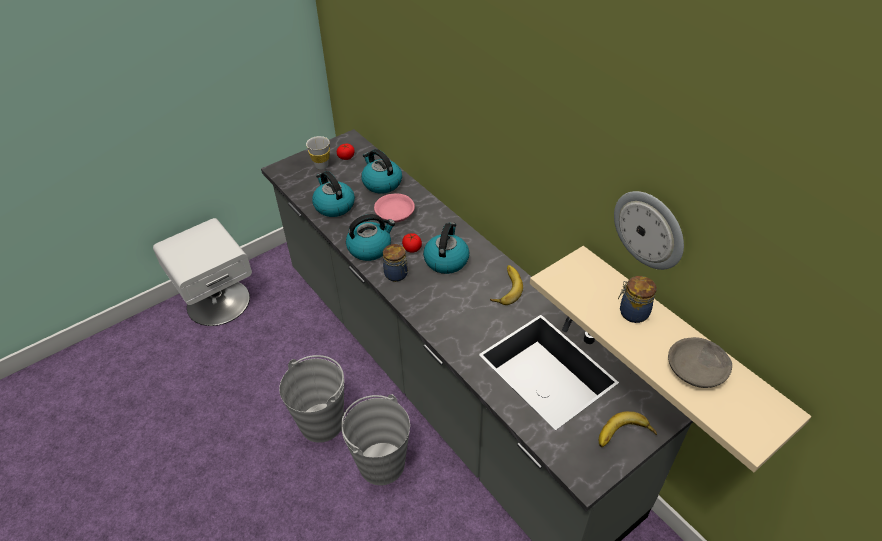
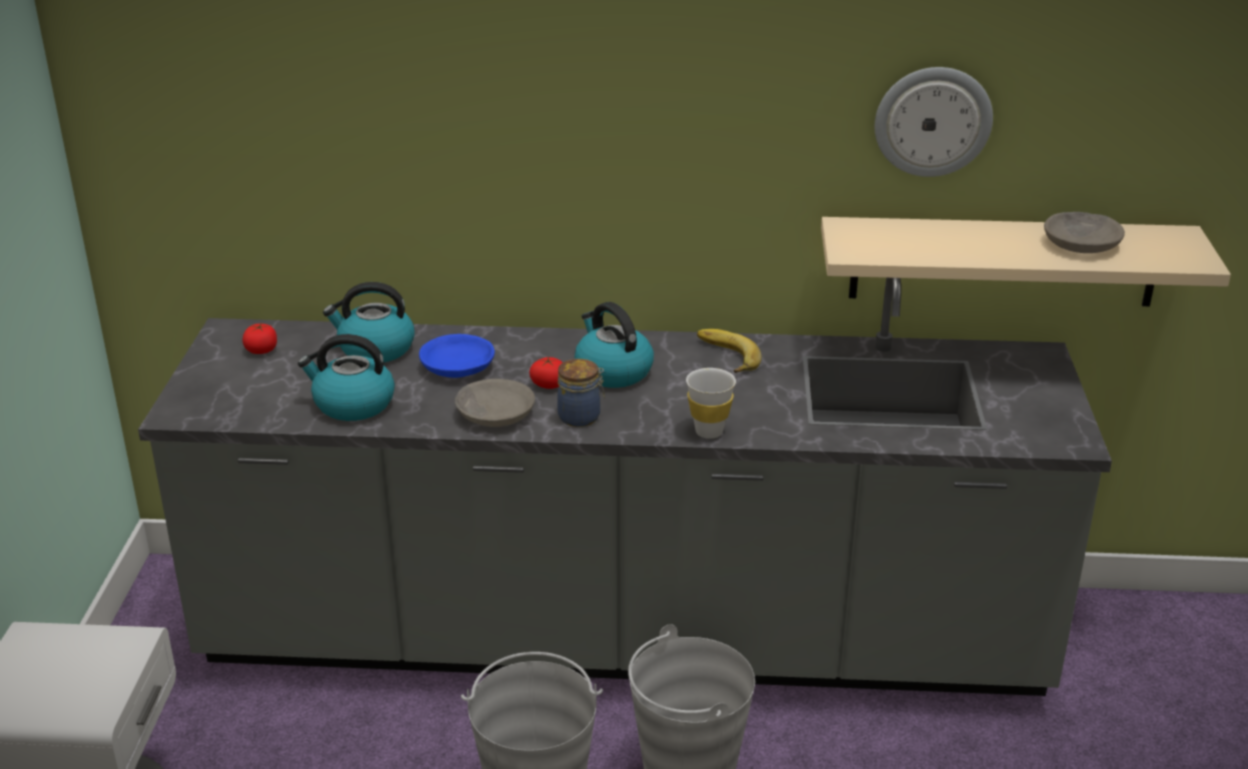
camera: 50 degrees left, 15 degrees down
white cup [306,136,330,170] -> white cup moved to [686,368,736,439]
kettle [346,214,395,261] -> grey bowl [455,379,535,427]
pink bowl [374,194,415,222] -> blue bowl [419,334,495,378]
banana [599,411,657,447] -> none
jar [618,276,657,323] -> none

